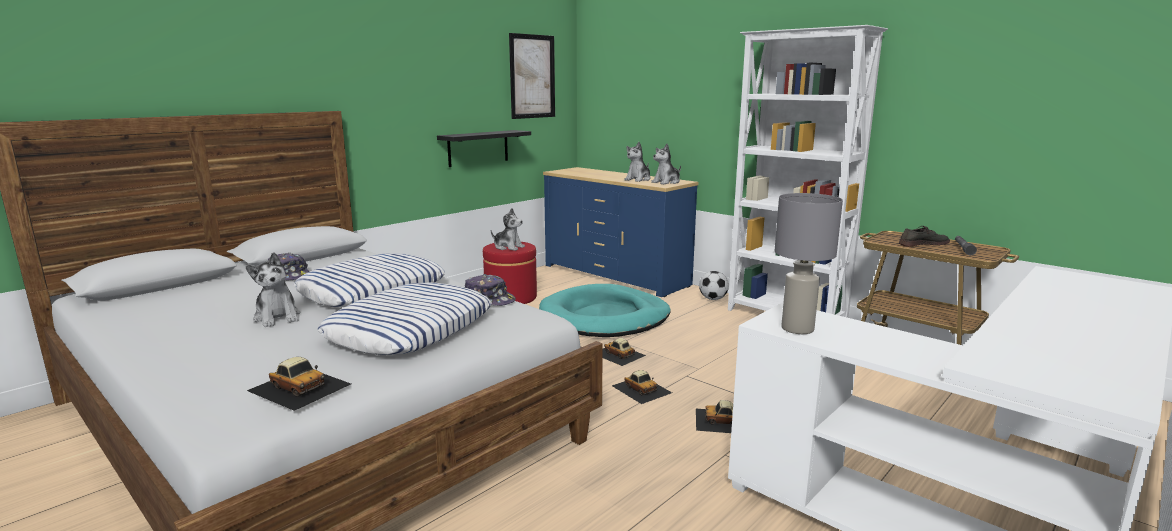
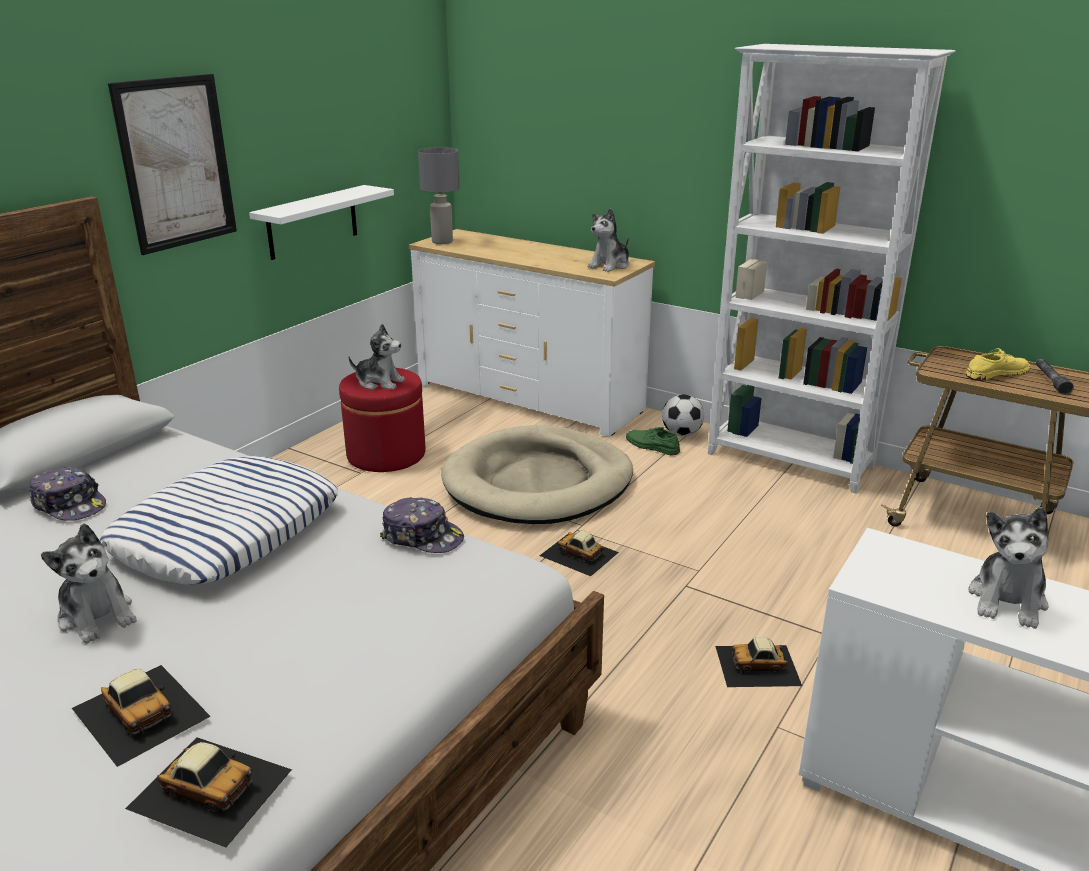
camera: 10 degrees left, 10 degrees up
pillow [318,282,492,355] -> none
black shelf [437,130,531,167] -> white shelf [249,185,394,260]
picture [509,33,555,119] -> picture moved to [108,74,237,255]
turquoise dog bed [539,284,671,337] -> beige dog bed [441,425,633,524]
blue dresser [543,167,698,297] -> white dresser [409,229,655,437]
toy car [612,370,672,404] -> toy car moved to [72,665,211,767]
plush toy [624,142,651,182] -> plush toy moved to [968,507,1048,629]
grey table lamp [775,193,843,334] -> grey table lamp moved to [418,147,459,244]
grey shoe [899,226,950,247] -> yellow shoe [966,348,1030,381]
none -> green shoe [626,427,680,455]

